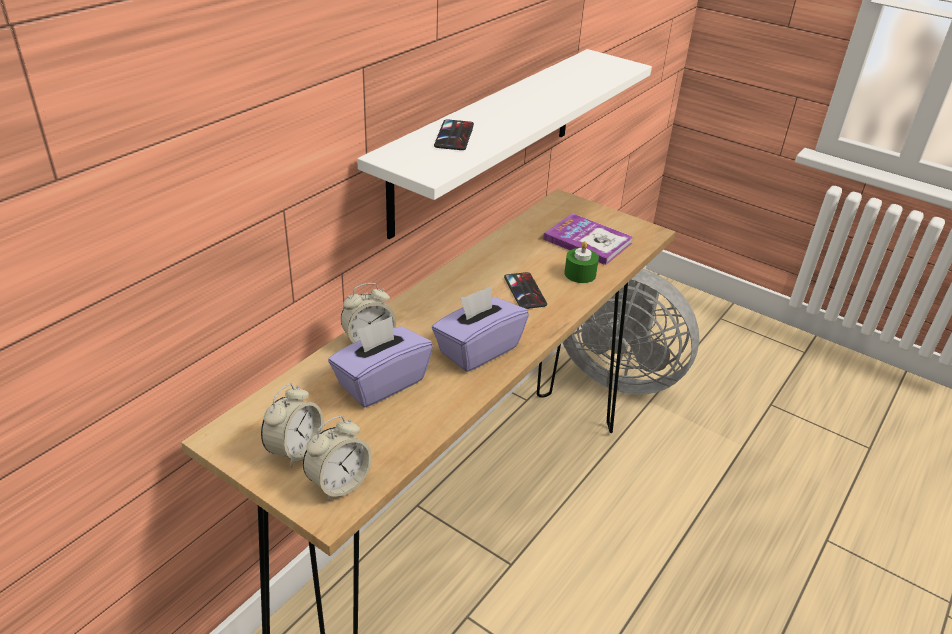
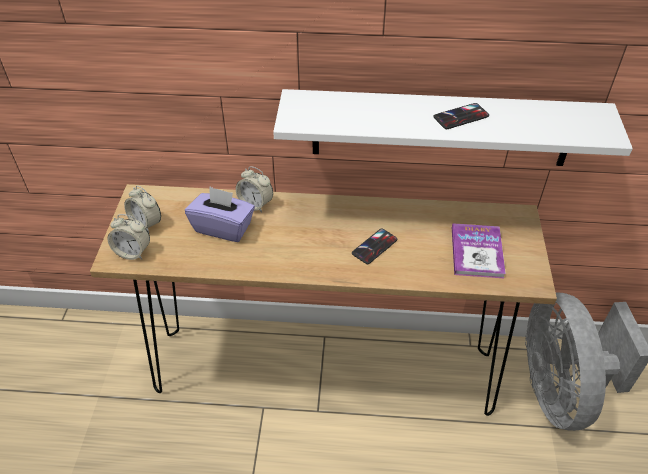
camera: 60 degrees right, 10 degrees up
alarm clock [261,383,323,467] -> alarm clock turned 45 degrees clockwise [124,186,161,233]
purple tissue box [432,286,529,372] -> none
phone [434,119,474,150] -> phone moved to [433,103,489,129]
green candle [564,241,599,283] -> none

